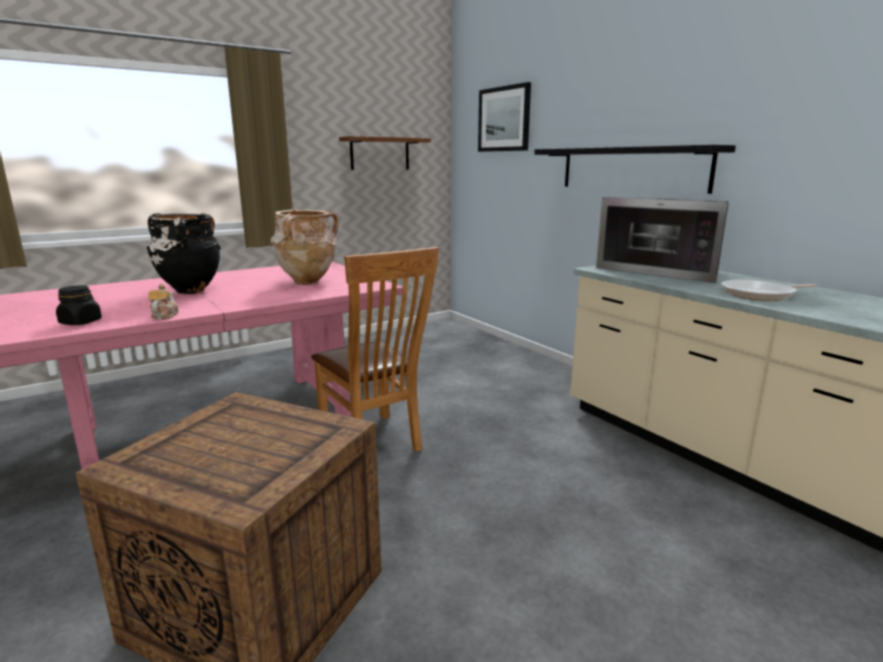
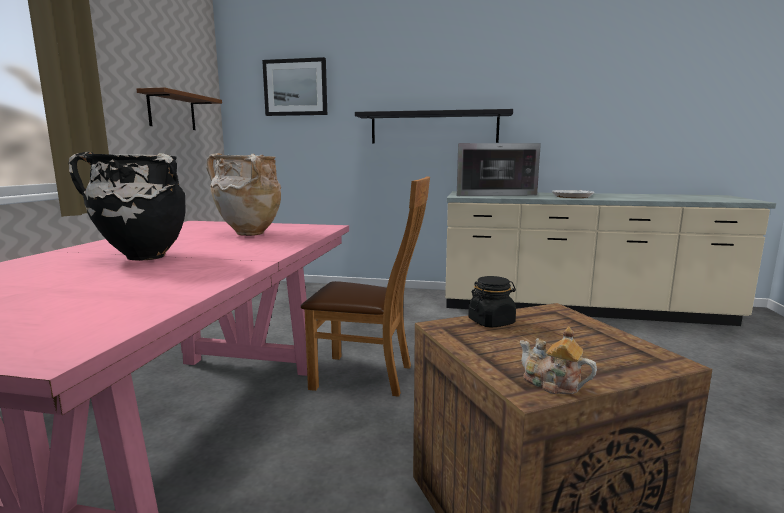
camera: 45 degrees left, 5 degrees down
black jar [56,285,102,325] -> black jar moved to [468,276,516,328]
teapot [148,284,179,320] -> teapot moved to [520,327,597,394]

